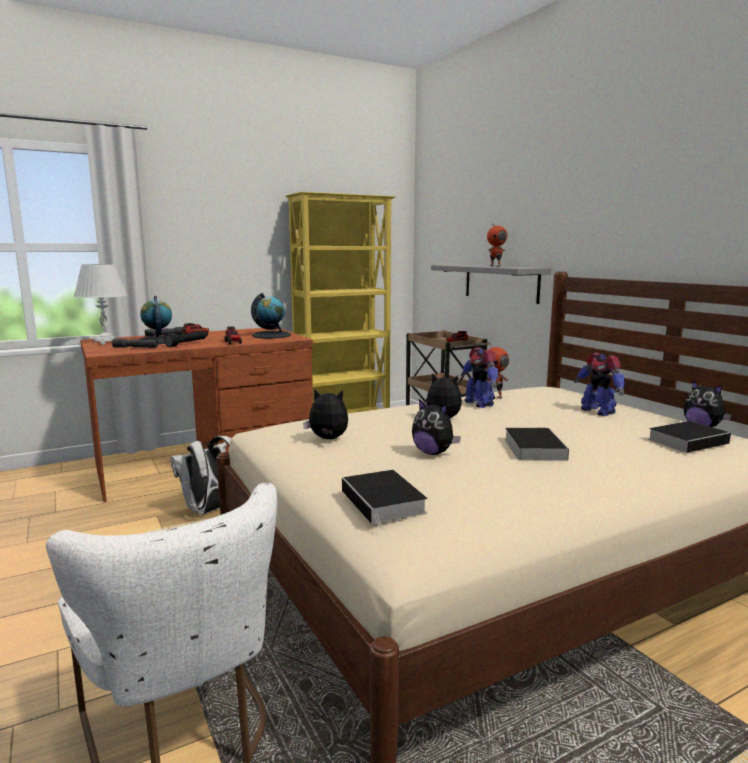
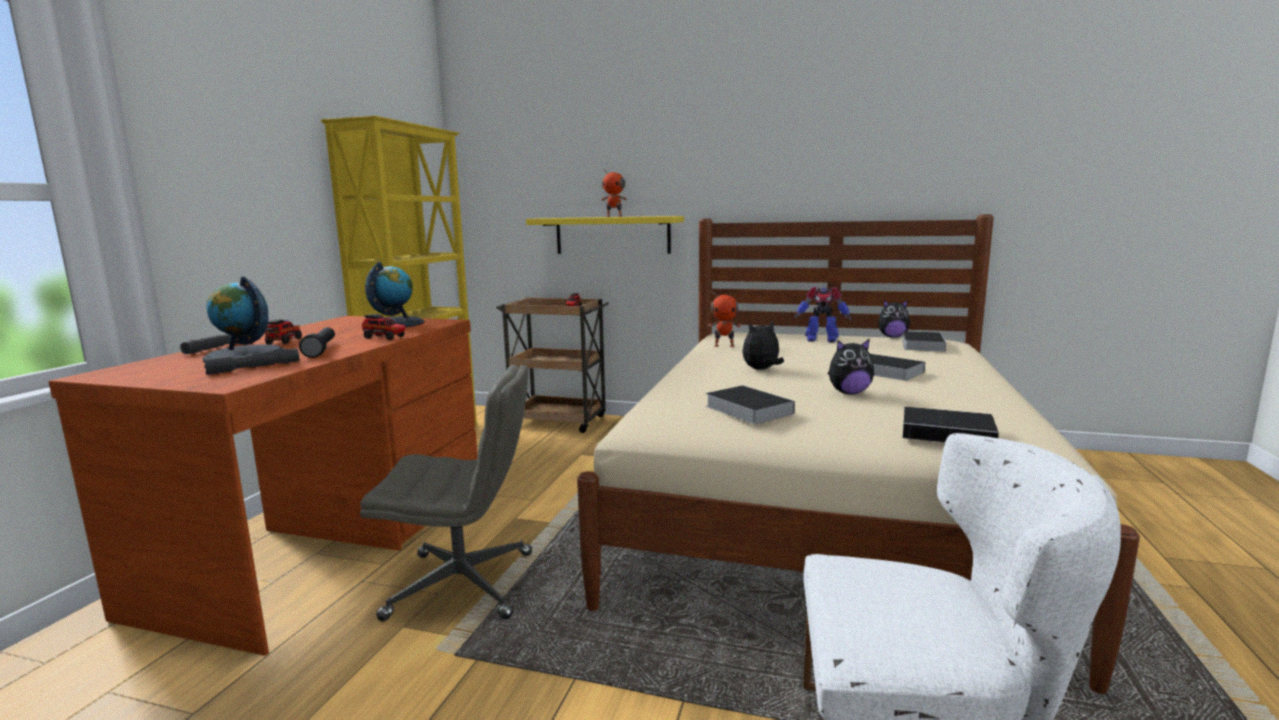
camera: 45 degrees left, 0 degrees up
white table lamp [74,264,127,345] -> none
white backpack [170,436,231,514] -> grey office chair [360,364,532,621]
plush toy [303,389,348,439] -> book [706,385,795,424]
grey shelf [431,265,551,304] -> yellow shelf [526,216,684,254]
toy robot [461,347,498,408] -> none

